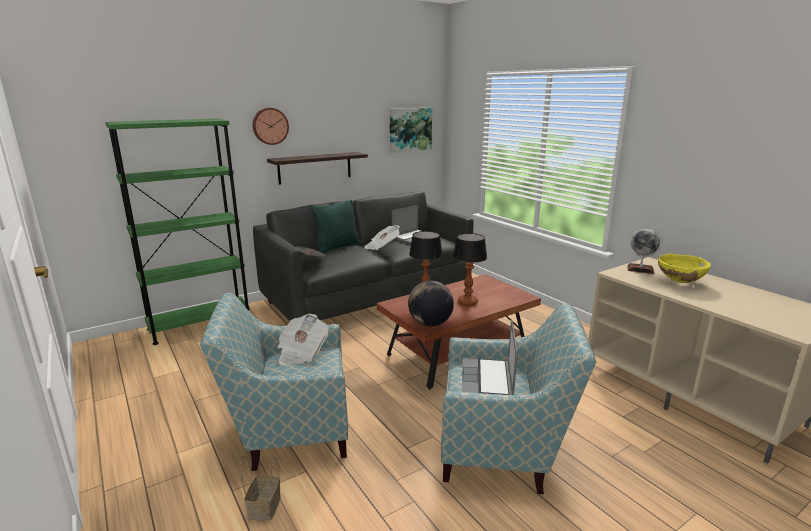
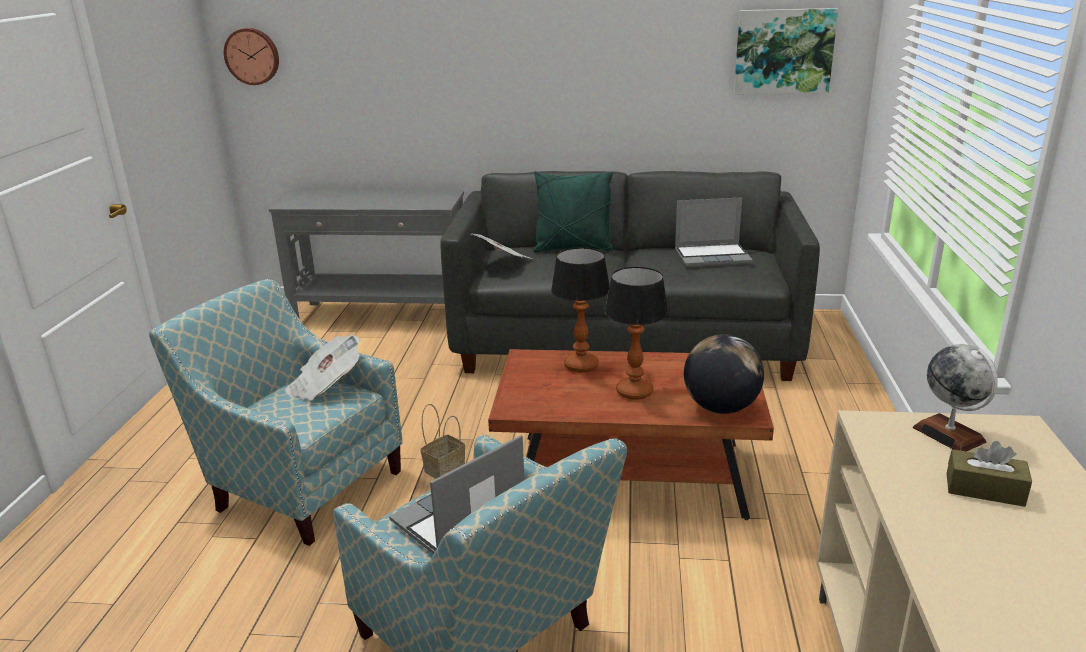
camera: 40 degrees right, 5 degrees up
green bookcase [105,119,250,345] -> grey console table [269,191,464,319]
basket [240,456,281,521] -> basket moved to [420,404,465,479]
wall clock [253,108,289,145] -> wall clock moved to [224,28,279,85]
shelf [267,152,368,185] -> none
newspaper [364,225,400,250] -> none
globe [408,281,454,326] -> globe moved to [684,334,764,414]
yellow bowl [658,254,711,283] -> brown tissue box [947,441,1032,507]

